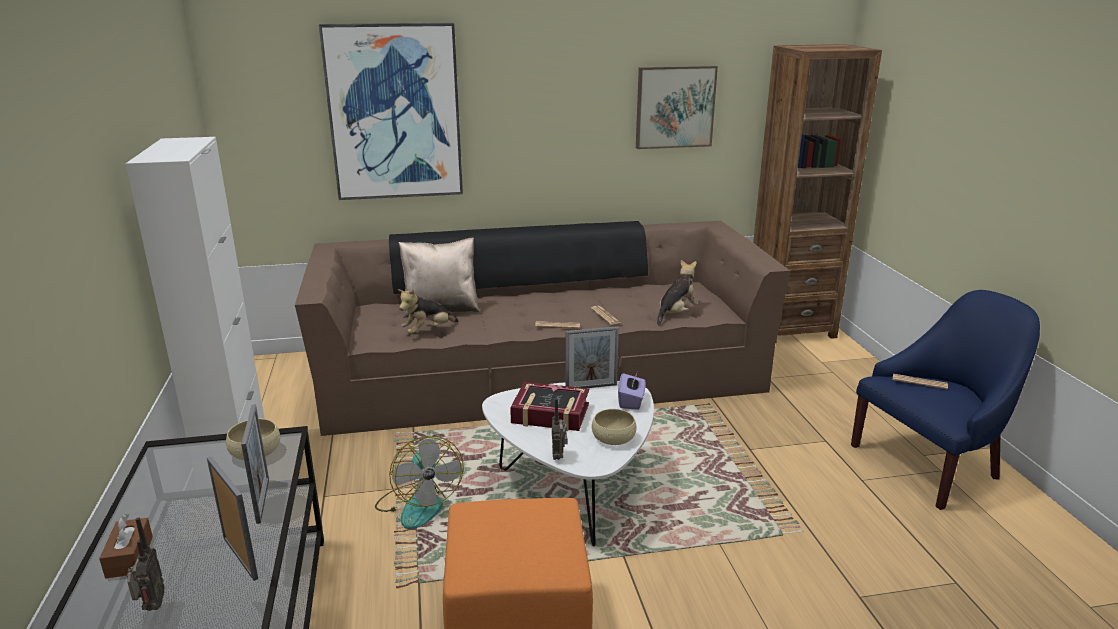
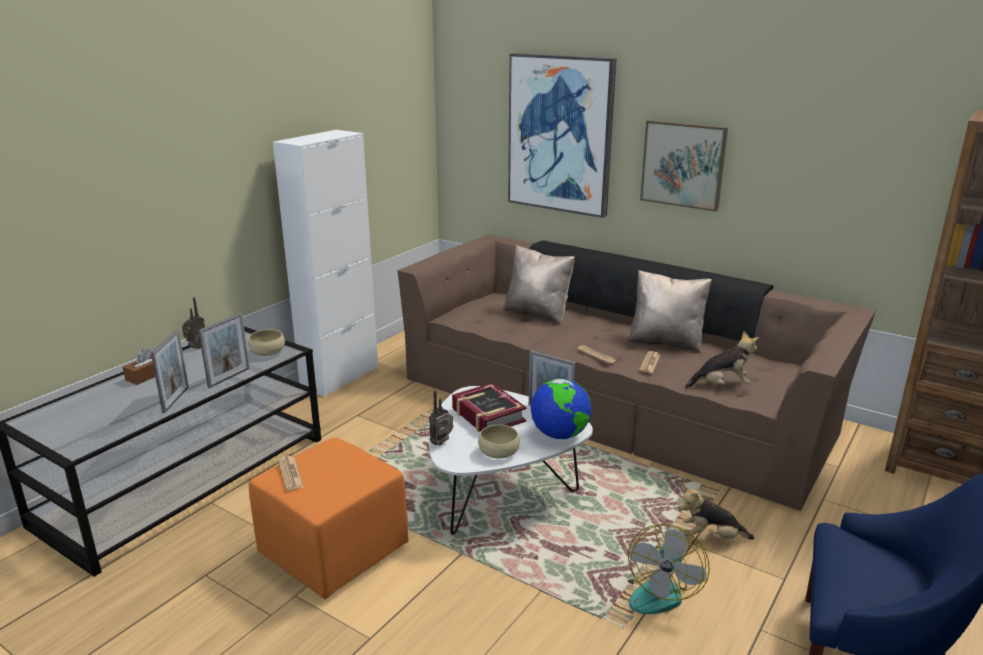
camera: 45 degrees right, 0 degrees up
radio [127,517,164,611] -> radio moved to [182,297,205,349]
fan [375,436,464,529] -> fan moved to [628,524,710,614]
plush toy [398,289,458,334] -> plush toy moved to [678,485,754,540]
purple tissue box [618,373,646,410] -> globe [531,379,591,439]
picture [636,66,718,149] -> picture moved to [640,120,728,212]
newspaper [893,374,948,390] -> newspaper moved to [278,456,304,490]
none -> beige pillow [627,270,712,353]

